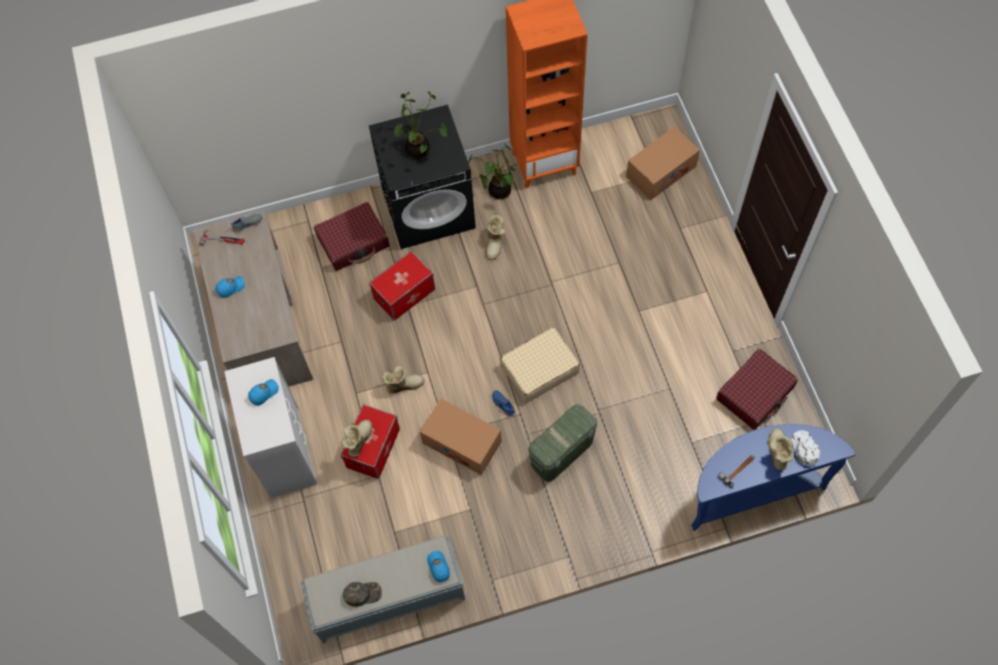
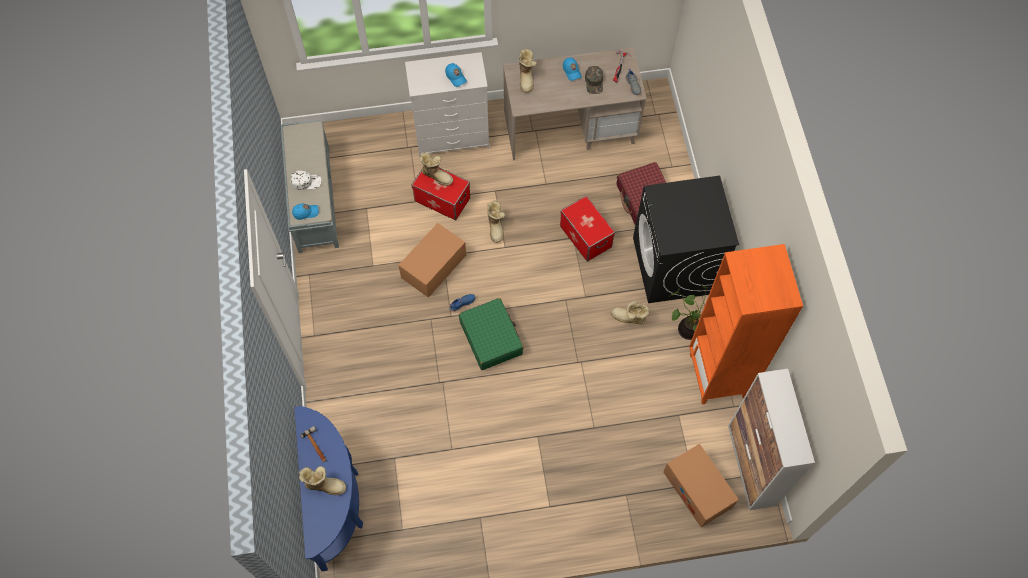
camera: 95 degrees right, 0 degrees up
green cap [343,582,382,607] -> green cap moved to [585,66,603,94]
potted plant [394,91,447,159] -> none
beige suitcase [500,327,580,403] -> green suitcase [459,298,524,370]
green storage box [528,404,597,482] -> none
red suitcase [716,349,798,430] -> none
white cap [792,430,820,466] -> white cap moved to [290,171,321,190]
none -> boot [519,48,537,92]
none -> cabinet [728,369,815,510]

